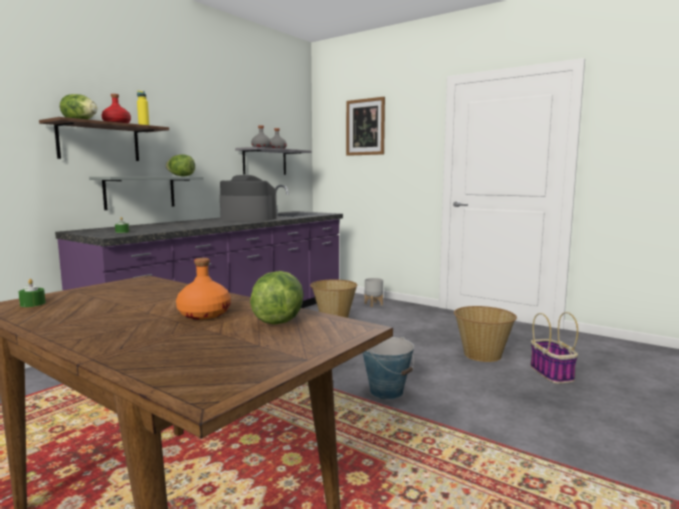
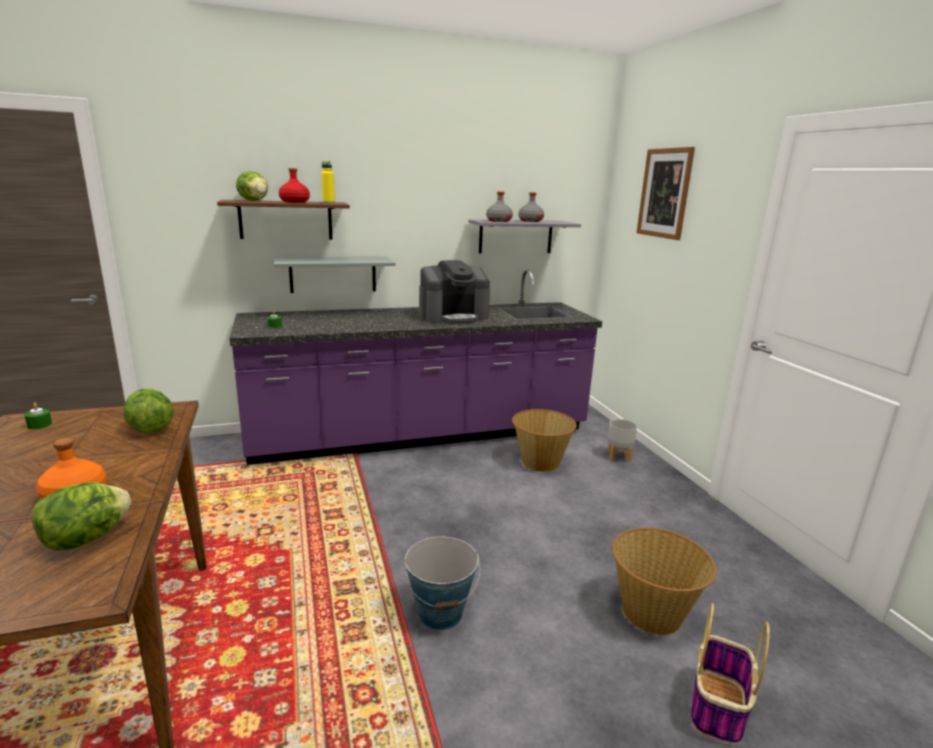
camera: 35 degrees right, 10 degrees up
lettuce [166,154,195,176] -> lettuce moved to [124,389,174,433]
coffee machine [220,175,277,221] -> coffee machine turned 105 degrees clockwise [419,260,490,323]

